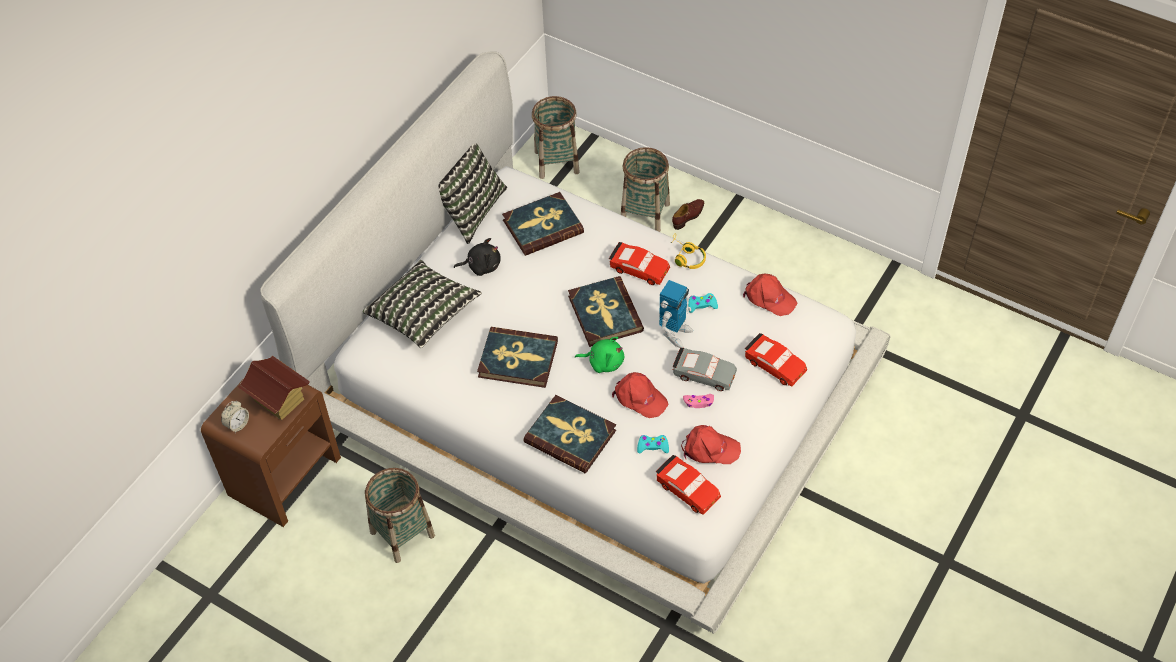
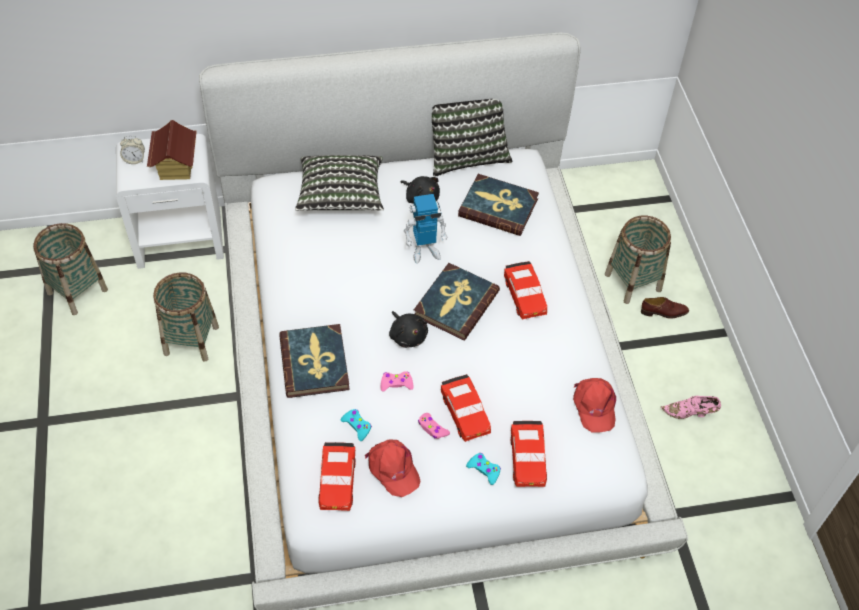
camera: 45 degrees right, 0 degrees up
brown nightstand [201,380,341,527] -> white nightstand [116,134,224,269]
book [477,327,558,388] -> none
basket [532,96,580,179] -> basket moved to [33,223,108,315]
green plush toy [575,337,624,373] -> black plush toy [389,311,428,348]
red cap [612,372,668,418] -> pink game controller [381,371,414,392]
toy robot [659,280,693,348] -> toy robot moved to [404,194,447,264]
yellow headphones [671,233,706,269] -> none
grey toy car [672,348,737,391] -> red toy car [441,374,491,442]
turquoise game controller [688,293,718,313] -> turquoise game controller moved to [466,453,501,485]
none -> pink shoe [660,396,721,419]

